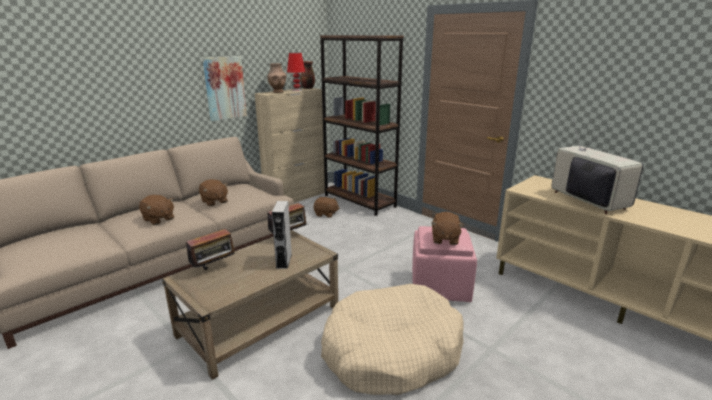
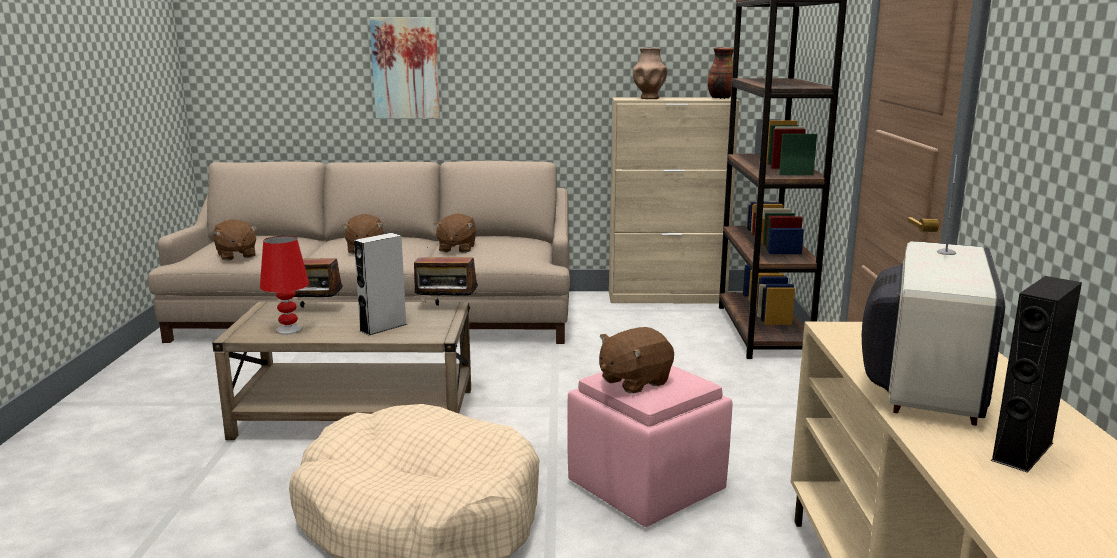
camera: 45 degrees right, 5 degrees down
picture [203,56,247,121] -> picture moved to [370,17,440,119]
red table lamp [287,53,305,91] -> red table lamp moved to [260,236,309,335]
brown plush toy [313,197,340,218] -> brown plush toy moved to [213,219,257,261]
none -> black speaker [991,276,1082,473]

